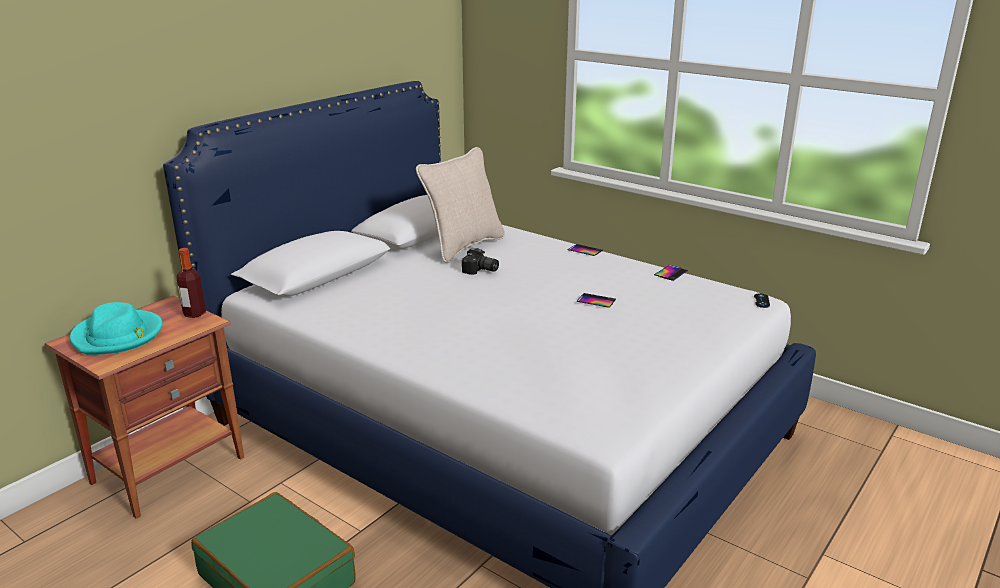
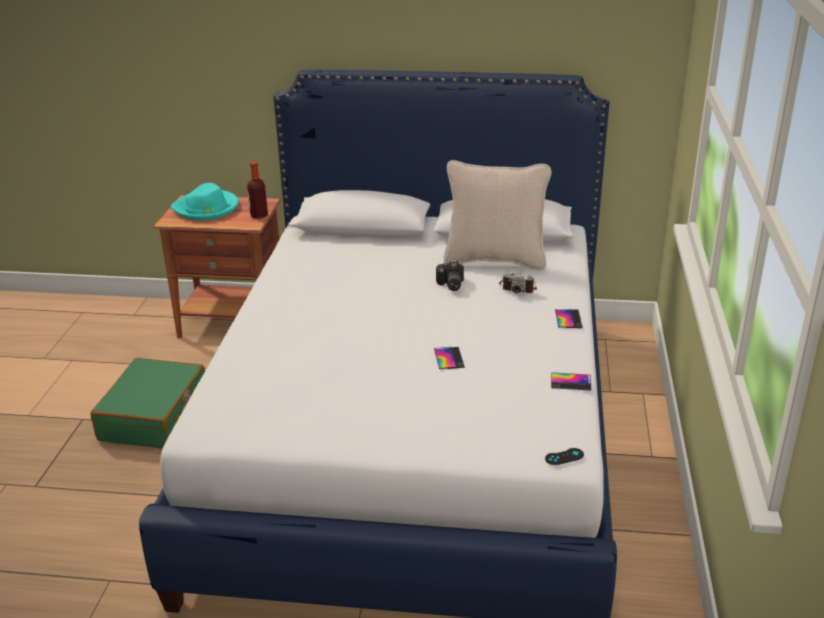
camera: 60 degrees right, 5 degrees up
none -> camera [499,273,537,293]

